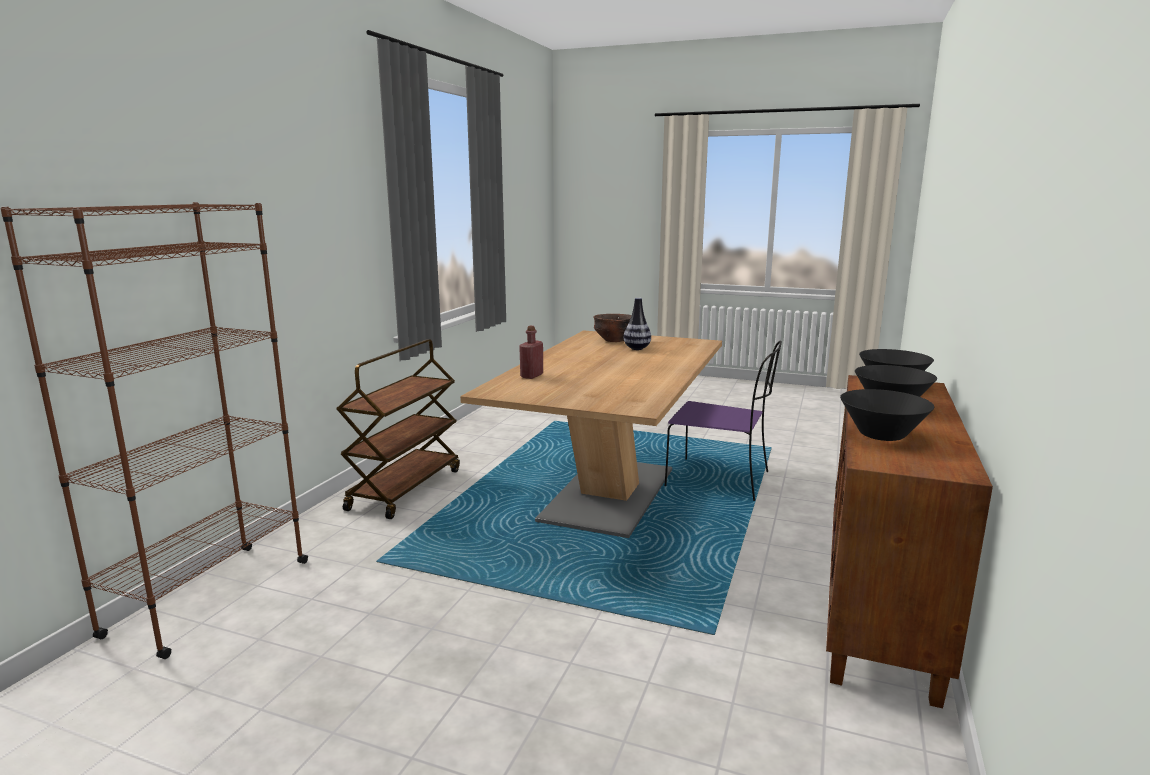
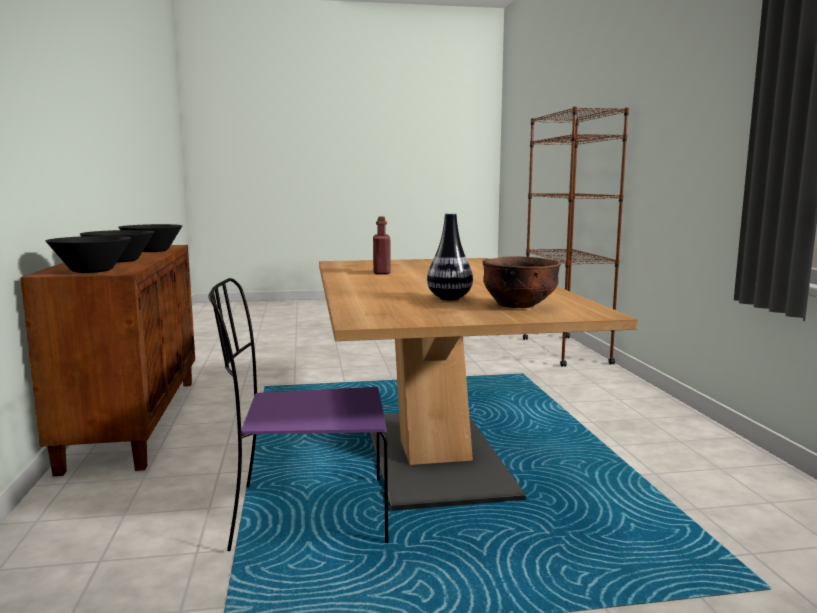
camera: 150 degrees right, 5 degrees down
brown cart [336,339,460,519] -> none
red bottle [519,326,543,379] -> red bottle moved to [373,216,391,275]

